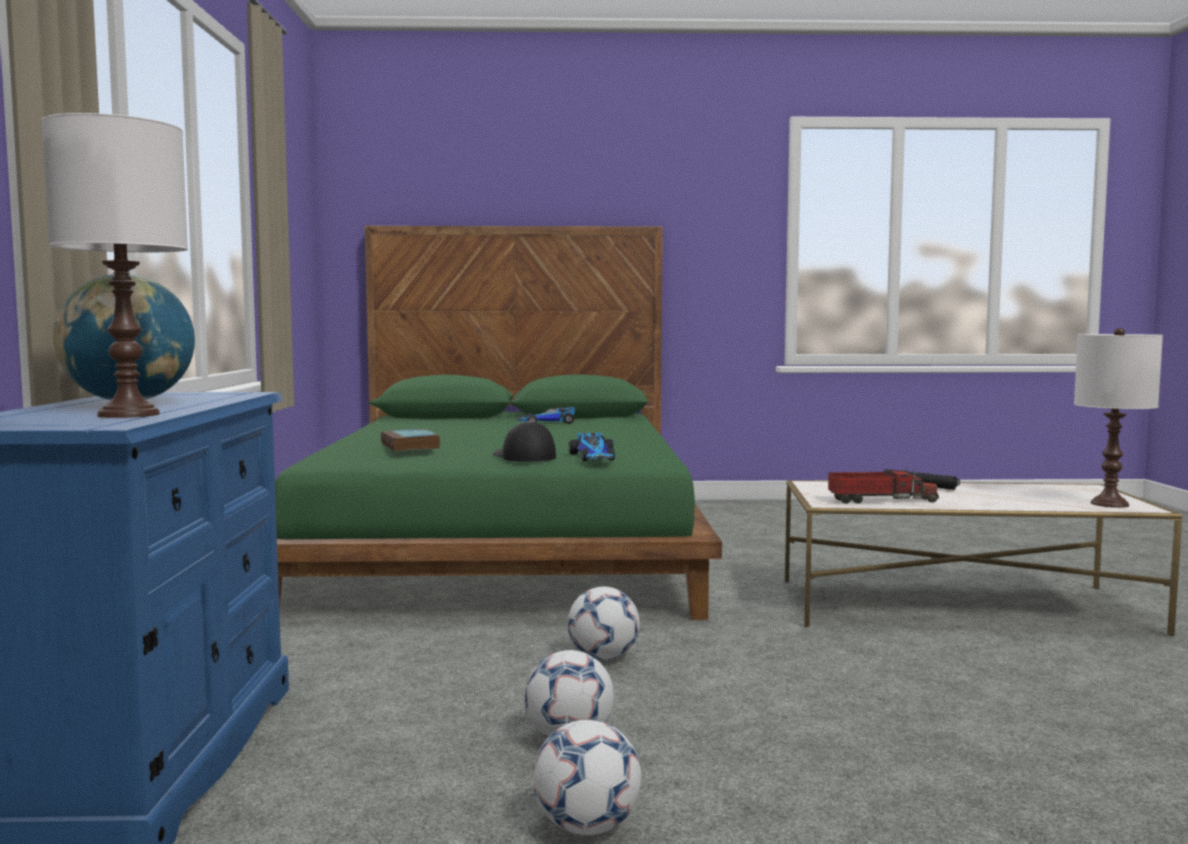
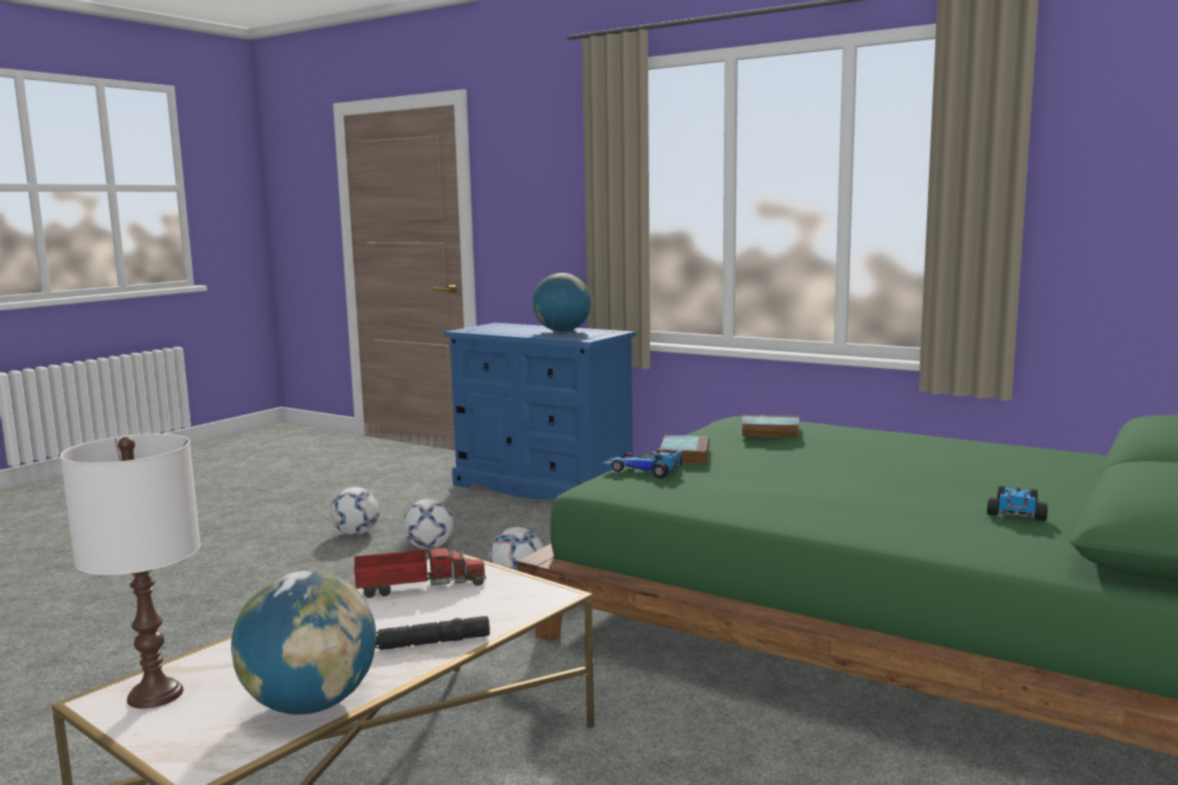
camera: 125 degrees right, 5 degrees up
white table lamp [42,113,188,418] -> none
cap [493,421,556,462] -> book [660,435,710,464]
toy truck [828,466,939,504] -> toy truck turned 135 degrees counterclockwise [354,541,486,598]
none -> globe [231,571,376,715]

